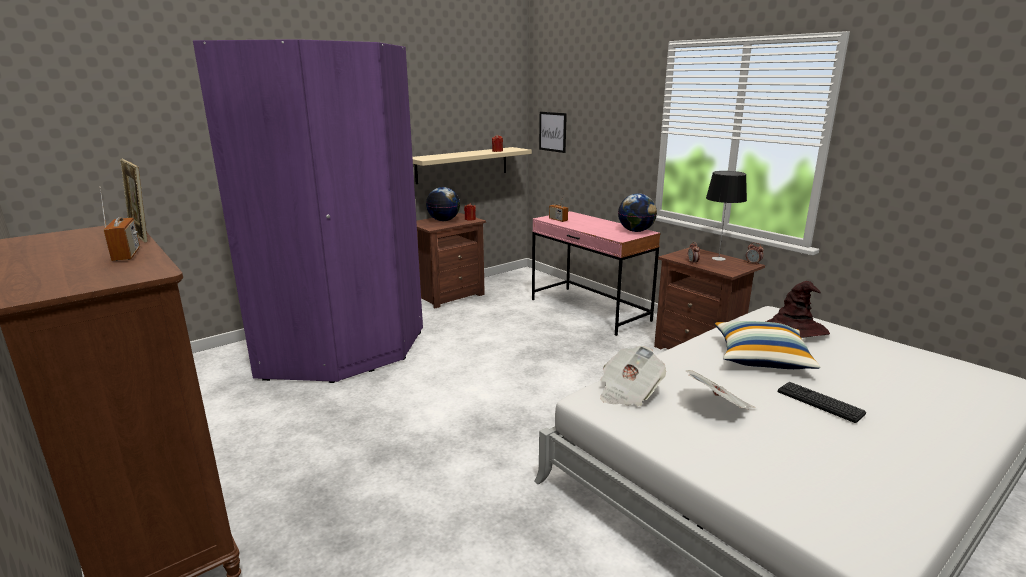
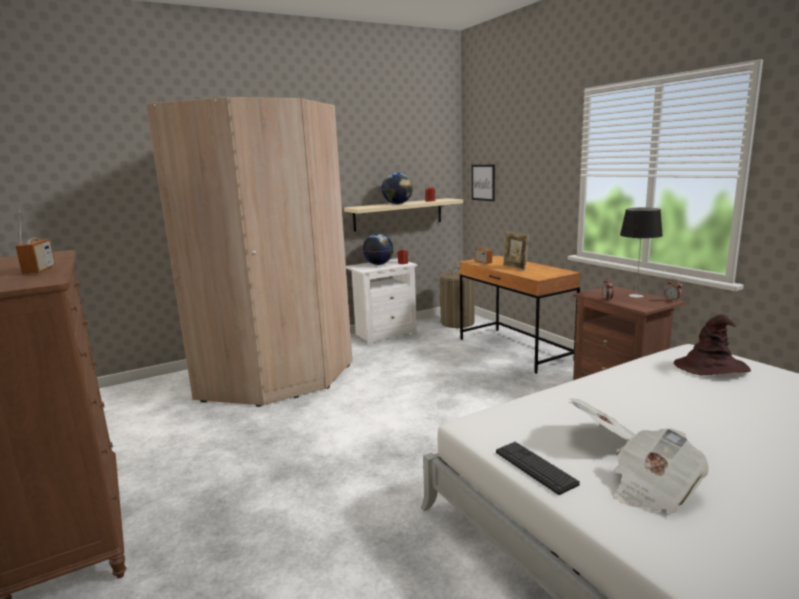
camera: 10 degrees right, 5 degrees down
picture frame [120,159,148,242] -> picture frame moved to [503,232,529,271]
purple wardrobe [193,39,423,383] -> beige wardrobe [146,97,352,407]
brown nightstand [416,213,486,309] -> white nightstand [346,258,417,345]
pink desk [532,211,660,336] -> brown desk [459,255,581,374]
newspaper [600,346,666,406] -> newspaper moved to [614,428,709,513]
globe [618,194,657,232] -> globe moved to [382,172,413,204]
pillow [715,321,821,369] -> none
keyboard [778,382,866,423] -> keyboard moved to [496,442,580,495]
none -> laundry basket [436,267,475,328]

